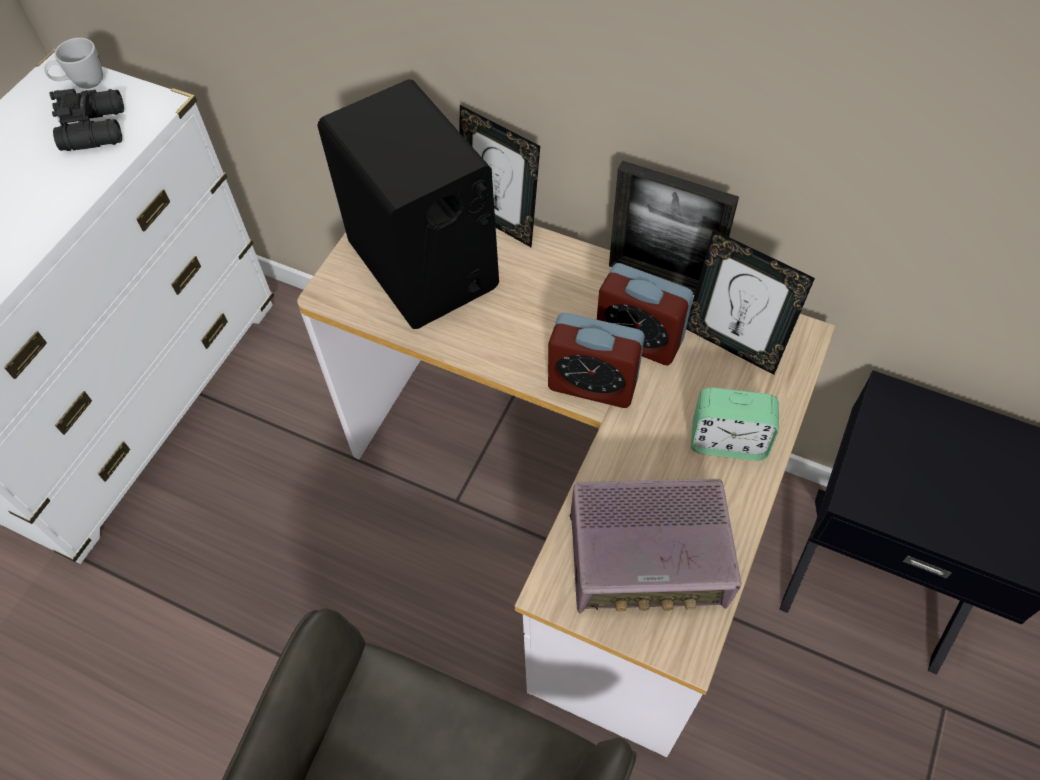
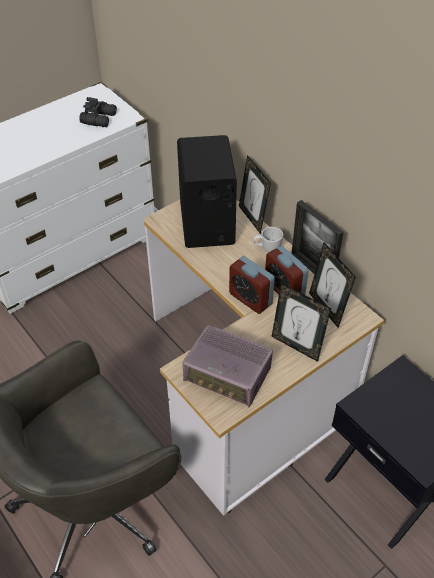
camera: 25 degrees right, 10 degrees down
white mug [45,38,103,89] -> white mug moved to [253,227,283,253]
alarm clock [691,387,779,461] -> picture frame [272,283,331,362]

